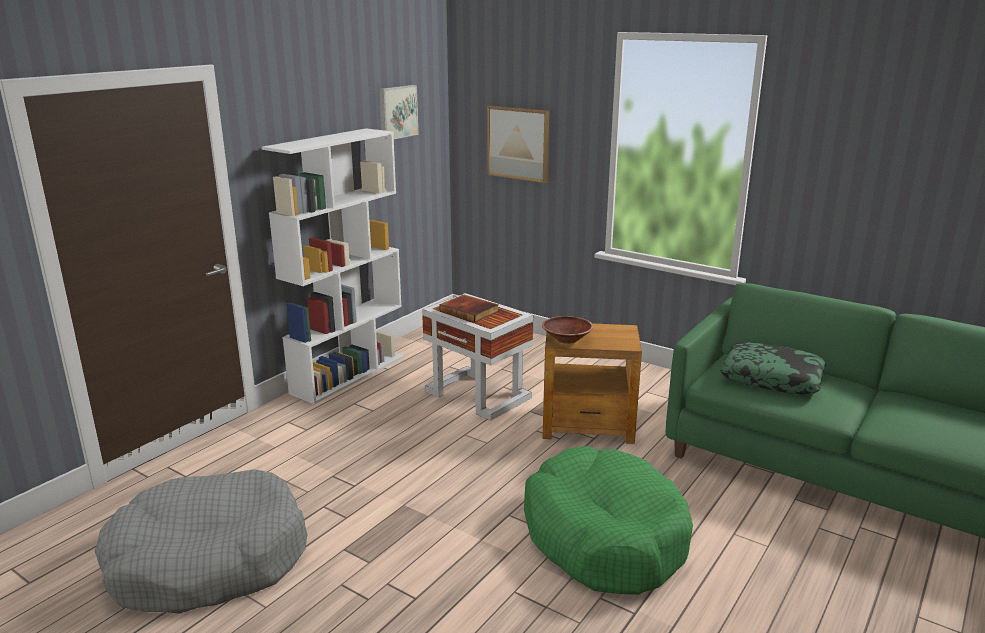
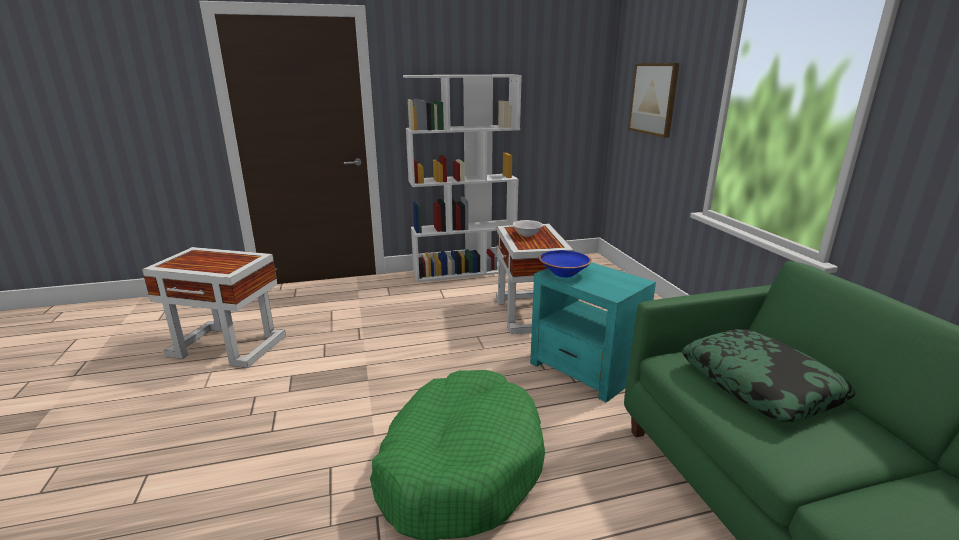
camera: 40 degrees right, 0 degrees up
grey dog bed [95,469,308,614] -> white side table [142,247,286,368]
picture [379,85,419,139] -> none
book [439,294,499,323] -> white bowl [512,220,543,237]
brown bowl [542,316,593,344] -> blue bowl [539,250,592,277]
brown side table [543,323,642,444] -> turquoise side table [530,262,656,403]

